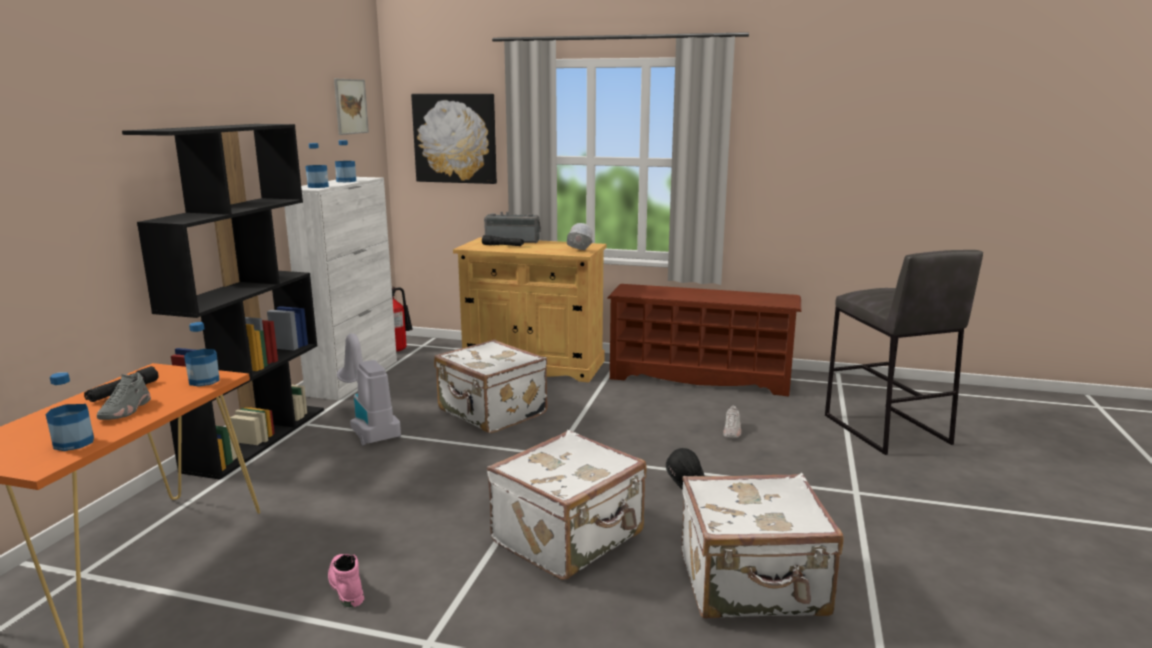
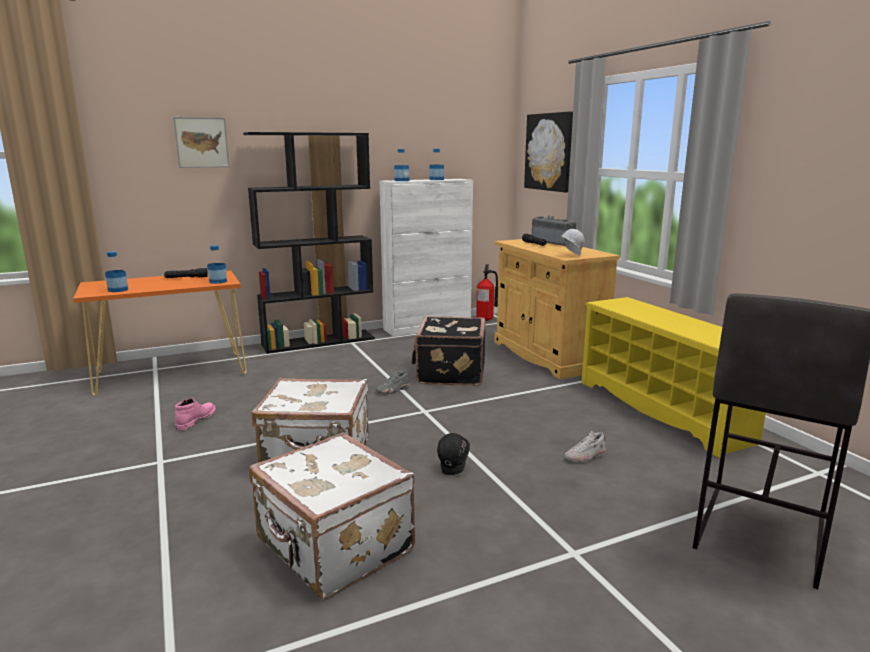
camera: 50 degrees right, 0 degrees up
grey shoe [97,372,151,420] -> grey shoe moved to [376,370,410,394]
picture [334,79,369,135] -> picture moved to [173,117,230,168]
vacuum cleaner [337,333,401,445] -> none
white suitcase [434,340,548,433] -> black suitcase [412,316,485,386]
brown shoe rack [607,284,801,396] -> yellow shoe rack [582,297,766,458]

